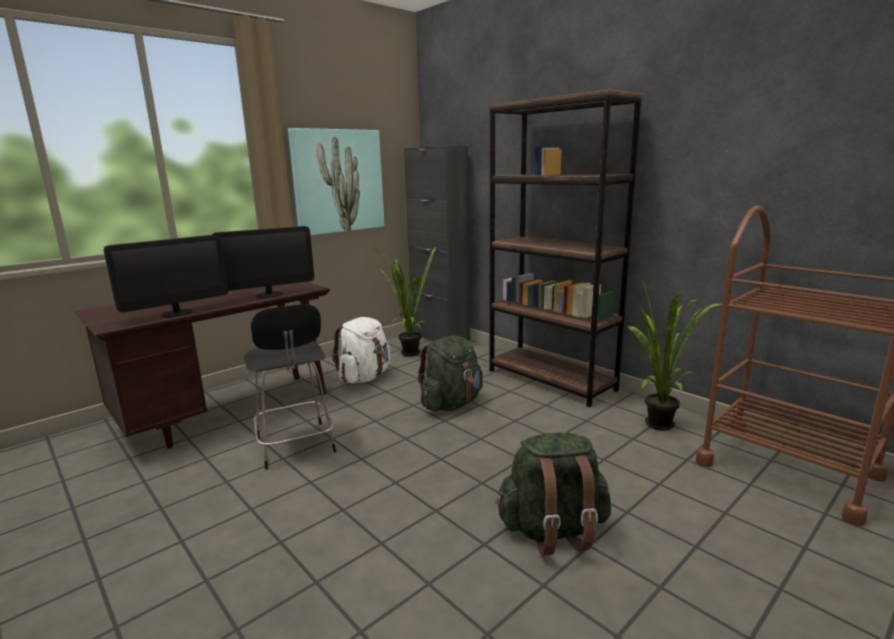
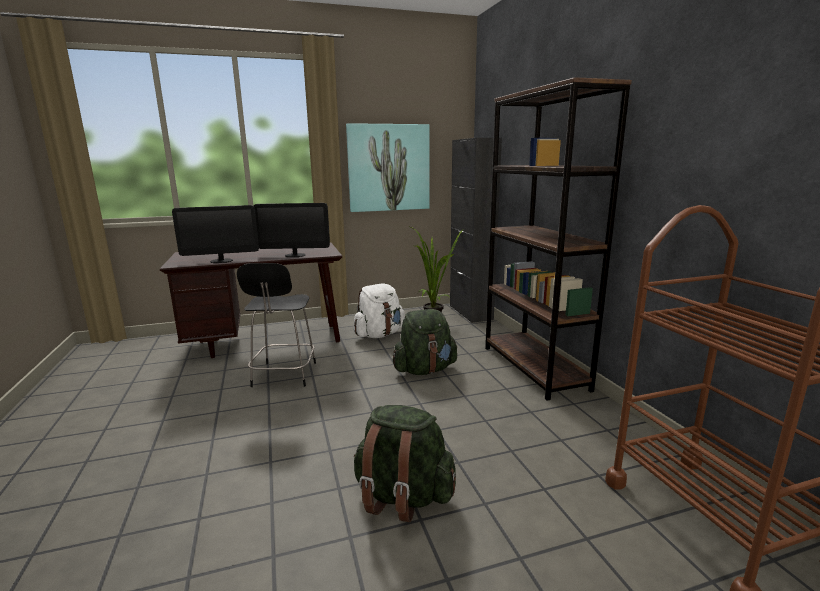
camera: 25 degrees right, 0 degrees up
potted plant [627,275,722,431] -> none

